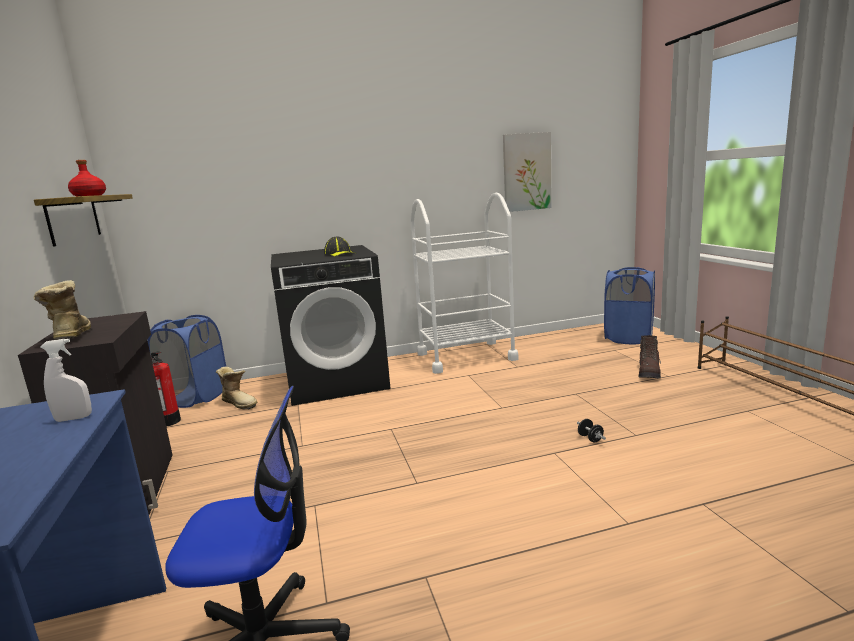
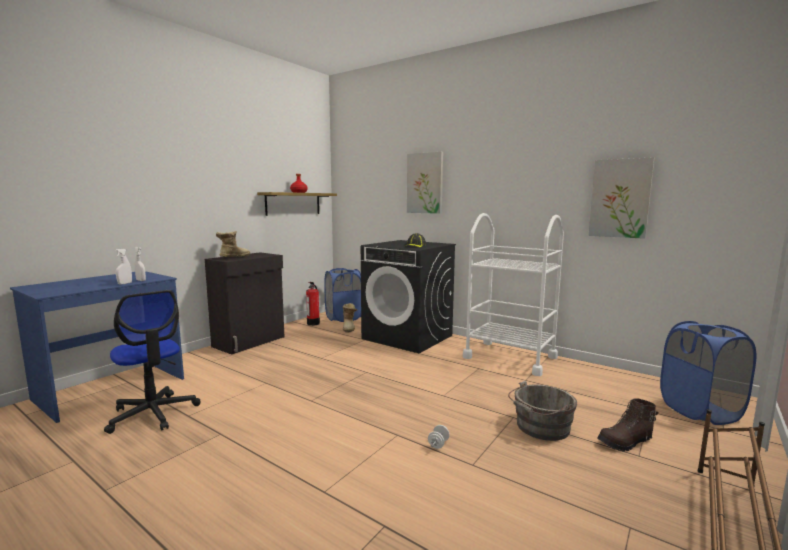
camera: 50 degrees right, 5 degrees down
black dumbbell [577,419,606,442] -> white dumbbell [428,425,450,449]
none -> white spray bottle [115,248,132,285]
none -> picture [407,152,443,214]
none -> grey bucket [508,381,577,441]

